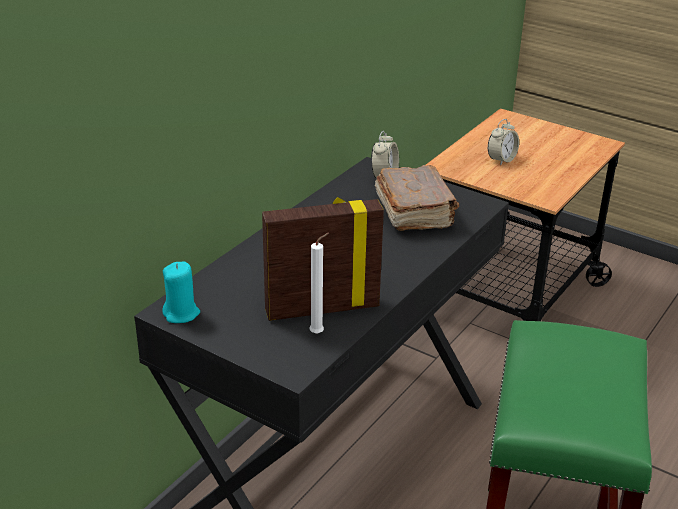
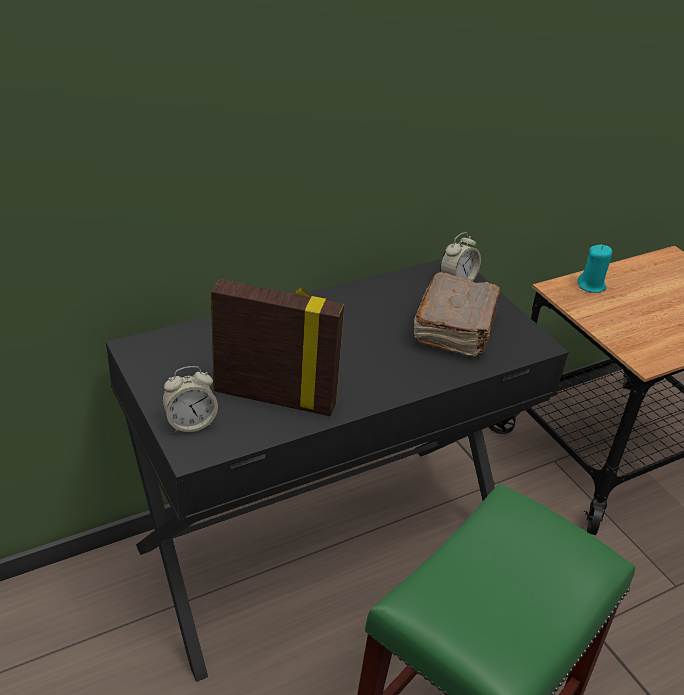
camera: 25 degrees right, 5 degrees up
turquoise candle [162,261,200,323] -> turquoise candle moved to [577,245,612,293]
white candle [310,233,329,334] -> none
alarm clock [488,119,519,166] -> alarm clock moved to [162,366,218,433]

